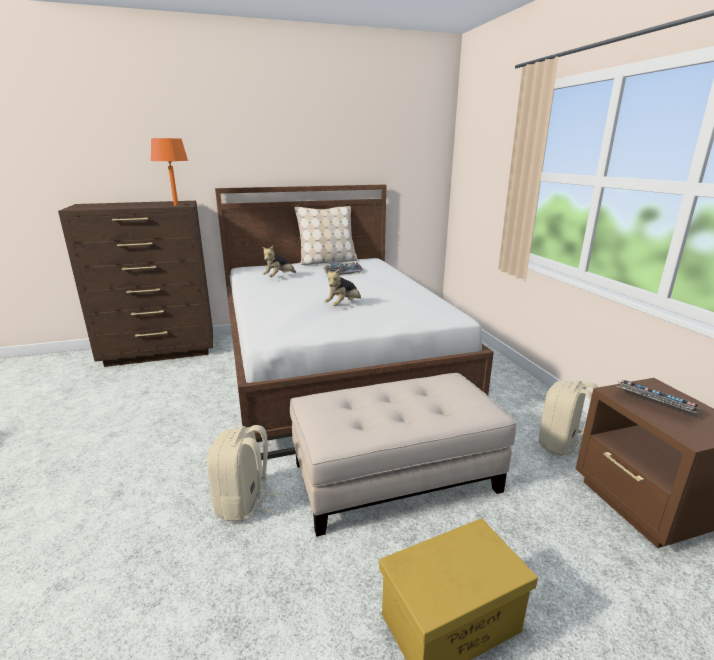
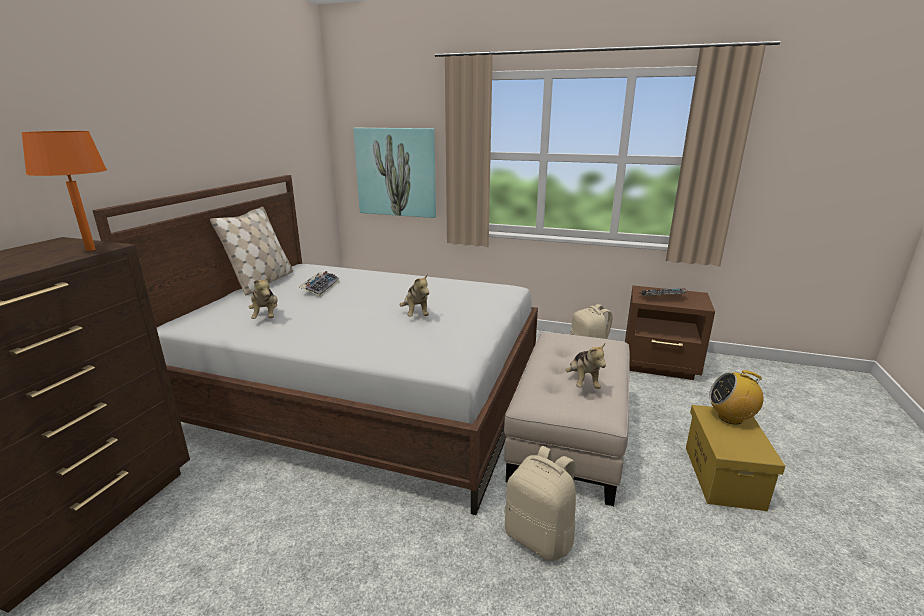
camera: 55 degrees left, 0 degrees up
none -> picture [353,128,436,218]
none -> plush toy [565,343,606,389]
none -> radio [709,370,763,424]

